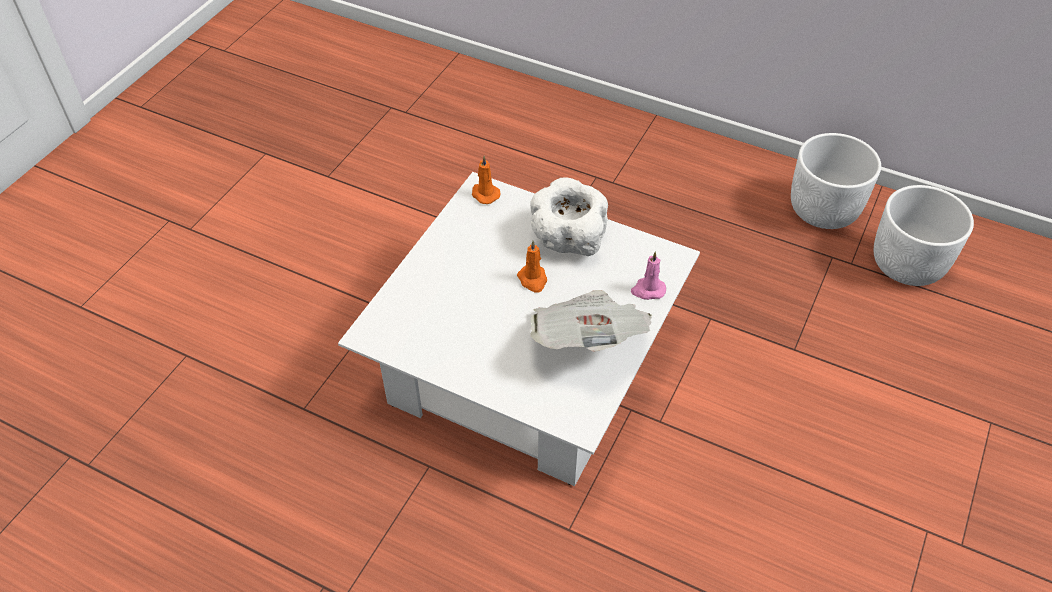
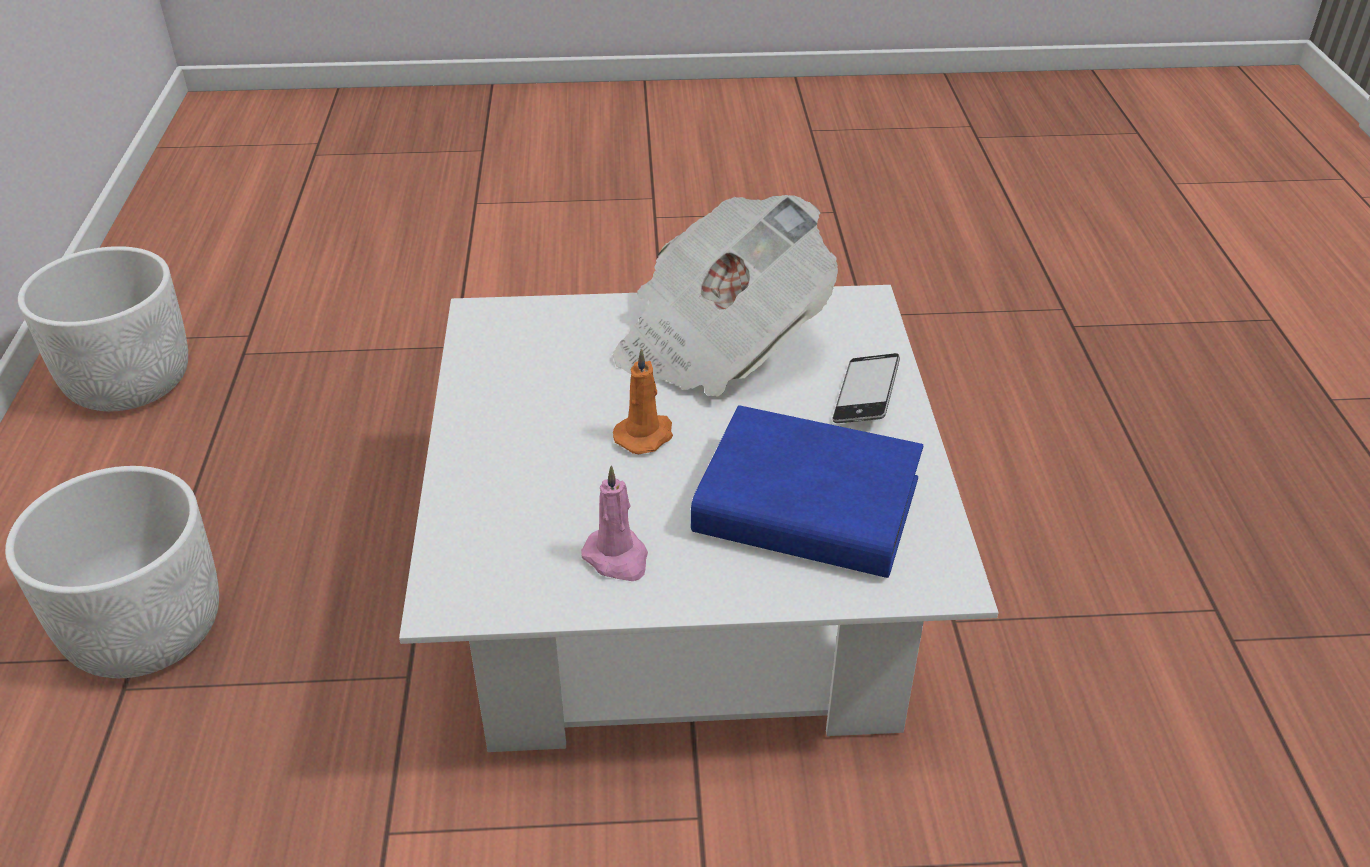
camera: 120 degrees left, 10 degrees down
orange candle [472,156,501,204] -> none
white bowl [530,177,608,256] -> none
pink candle [631,251,666,300] -> pink candle moved to [581,466,648,581]
white planter [874,185,974,286] -> white planter moved to [5,466,219,678]
none -> blue book [691,405,923,578]
none -> phone [833,353,900,423]

